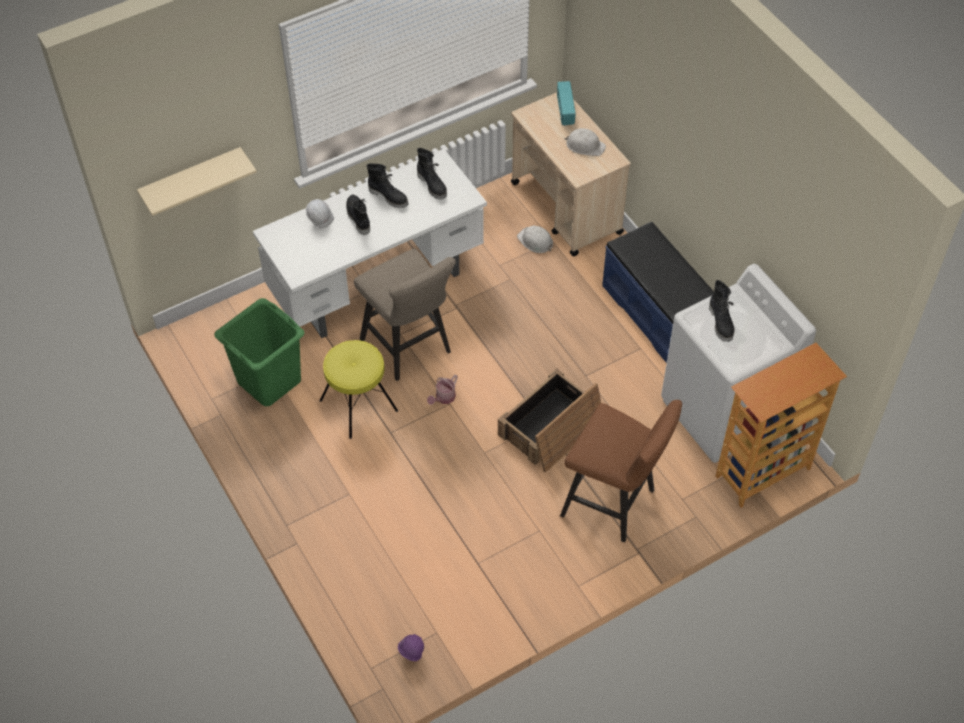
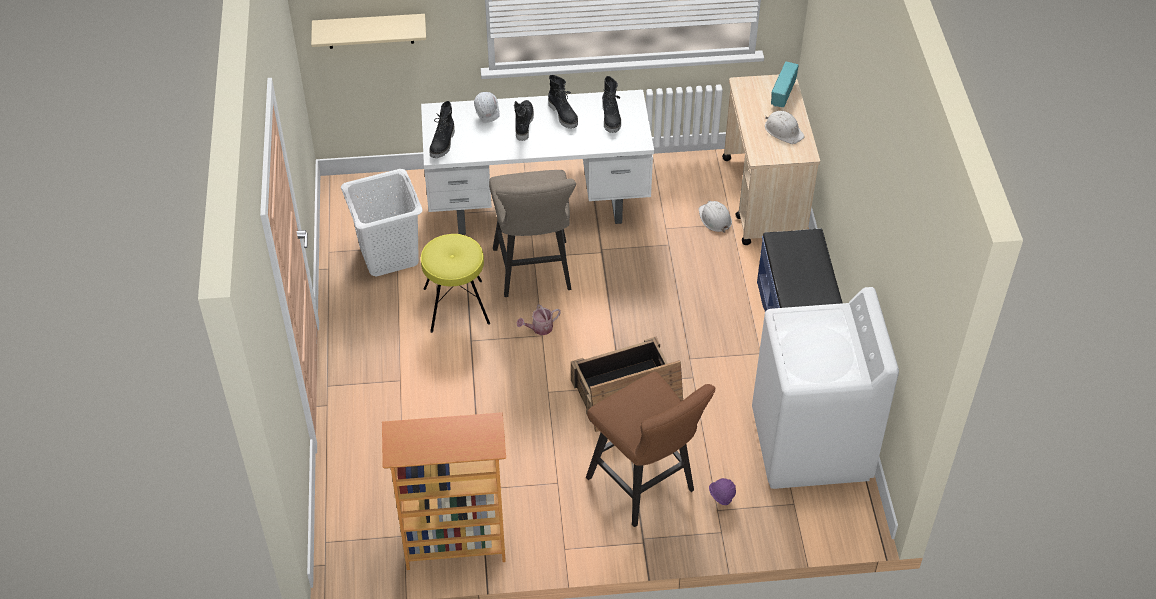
camera: 25 degrees right, 5 degrees down
green laundry basket [214,298,305,406] -> white laundry basket [341,169,423,277]
purple hard hat [398,634,424,661] -> purple hard hat moved to [709,478,736,506]
black boot [709,280,735,342] -> black boot moved to [430,101,455,158]
bookcase [716,343,847,508] -> bookcase moved to [382,412,506,570]

